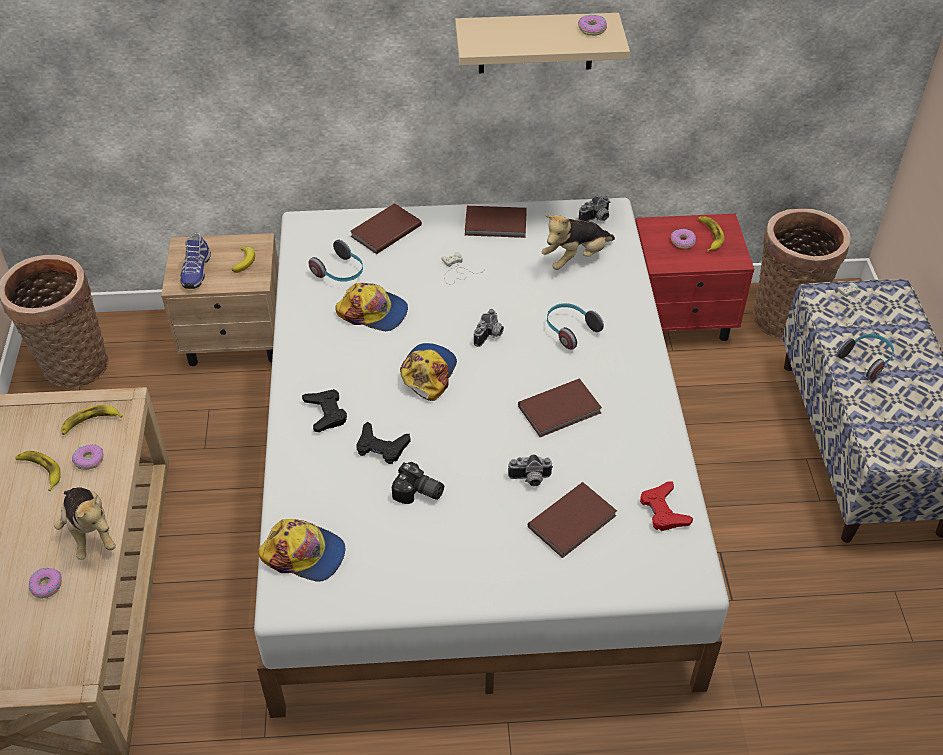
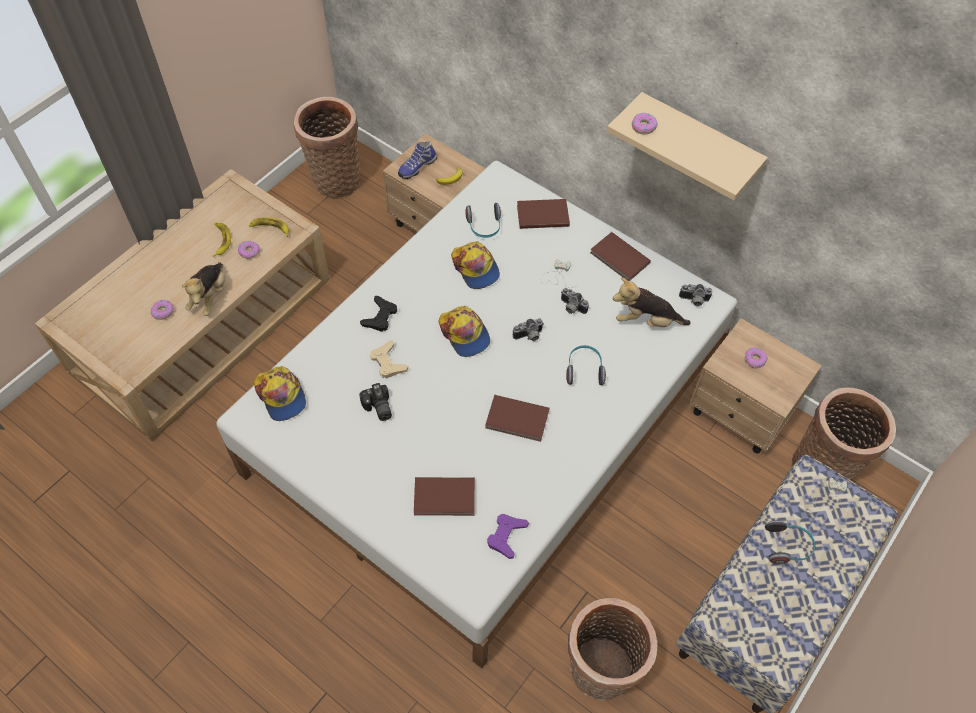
camera: 40 degrees right, 10 degrees up
black game controller [356,421,411,464] -> beige game controller [370,340,408,379]
cap [400,343,457,401] -> cap turned 90 degrees clockwise [438,306,490,357]
camera [508,454,553,486] -> camera moved to [561,288,589,314]
donut [578,15,607,36] -> donut moved to [632,113,658,134]
red nightstand [635,214,754,341] -> beige nightstand [689,318,822,453]
red game controller [640,482,693,531] -> purple game controller [487,514,529,559]
banana [698,216,724,251] -> none
none -> basket [568,598,657,701]

